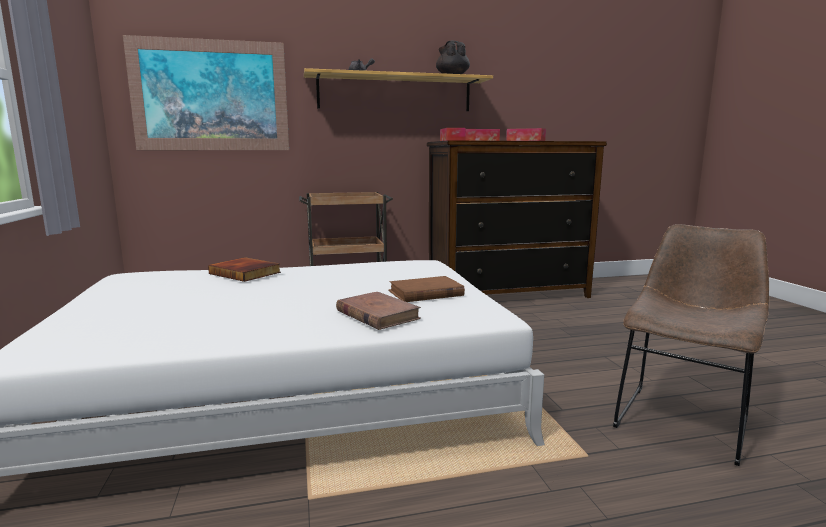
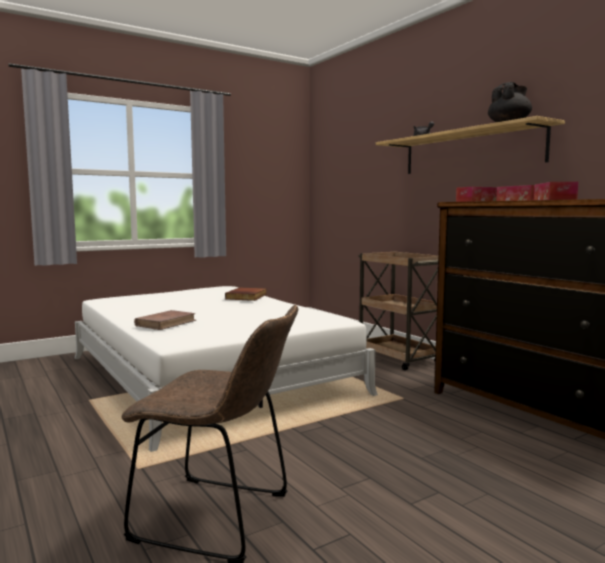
camera: 70 degrees right, 5 degrees down
picture [123,35,289,150] -> none
brown book [388,276,465,302] -> none

